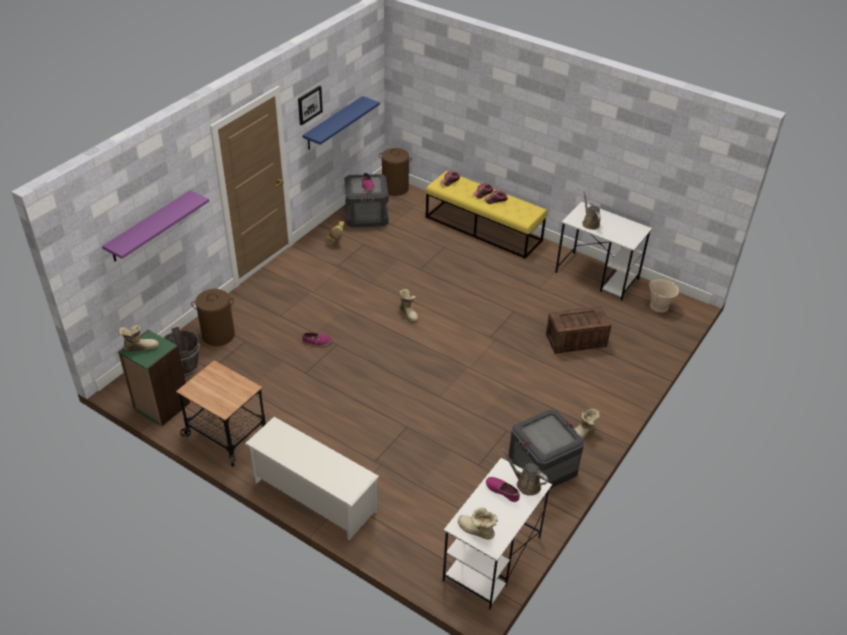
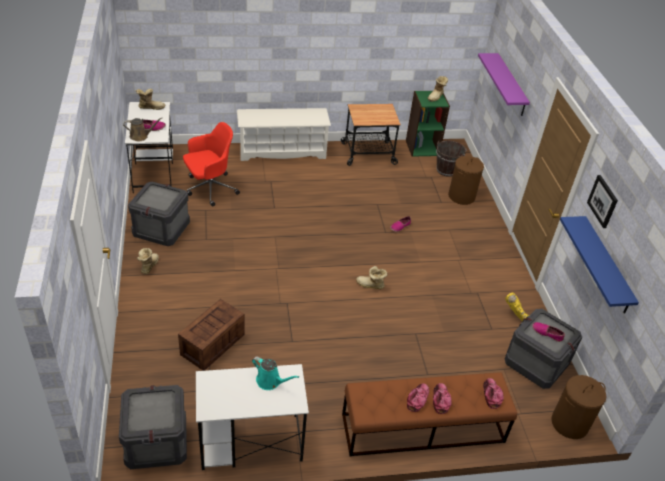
camera: 135 degrees right, 0 degrees up
yellow bench [426,171,547,259] -> brown bench [342,372,517,456]
brown watering can [582,191,601,230] -> turquoise watering can [252,356,299,390]
beige bucket [649,279,679,312] -> crate [119,385,187,469]
none -> red office chair [183,122,240,207]

